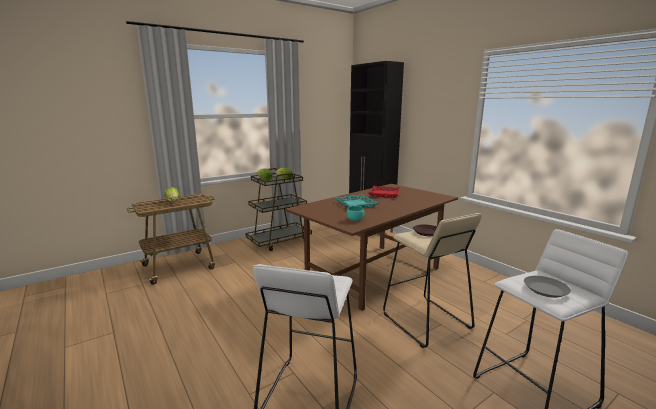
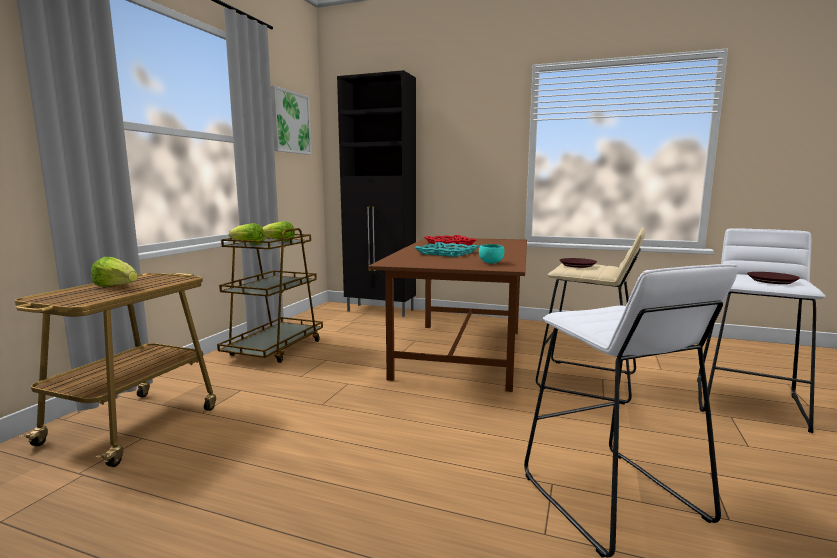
camera: 35 degrees left, 5 degrees down
grey plate [524,276,571,298] -> brown plate [747,272,800,284]
none -> picture [271,86,312,155]

